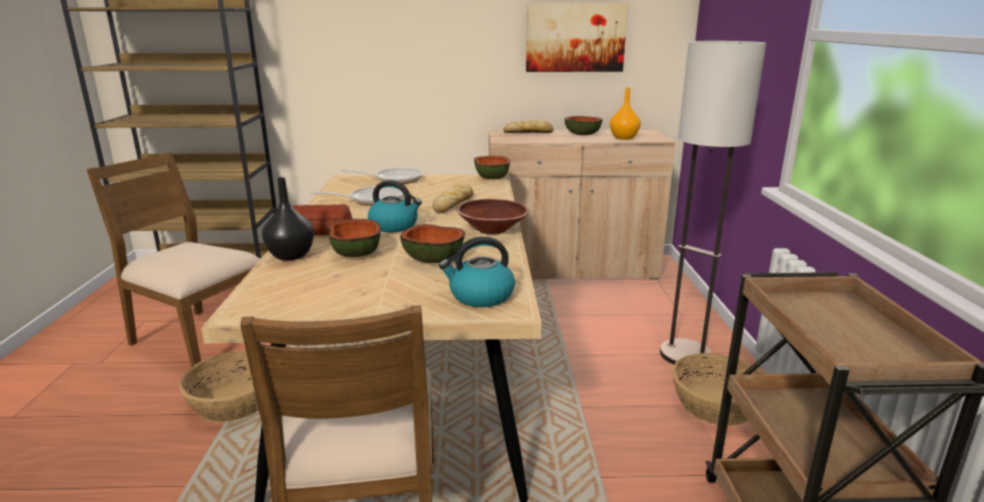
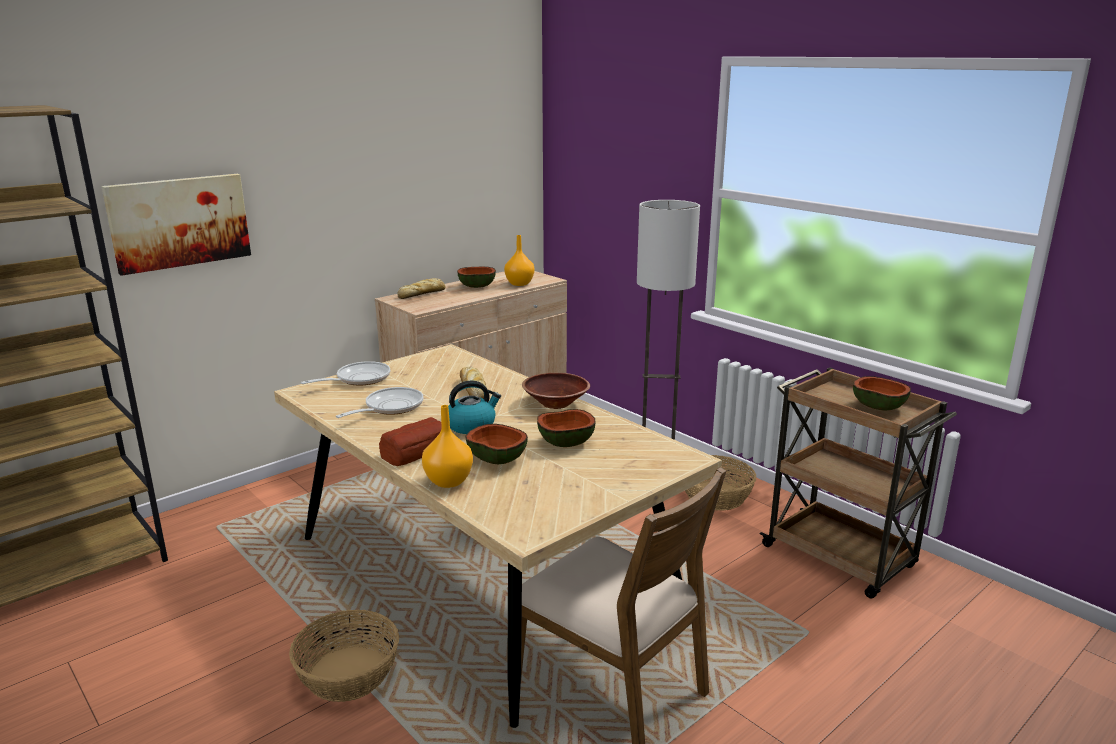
camera: 40 degrees left, 0 degrees up
brown chair [86,152,260,376] -> none
black vase [262,178,314,261] -> orange vase [422,405,473,488]
kettle [439,237,515,307] -> none
bowl [474,156,510,179] -> bowl moved to [853,376,911,410]
picture [526,3,628,72] -> picture moved to [101,174,251,276]

